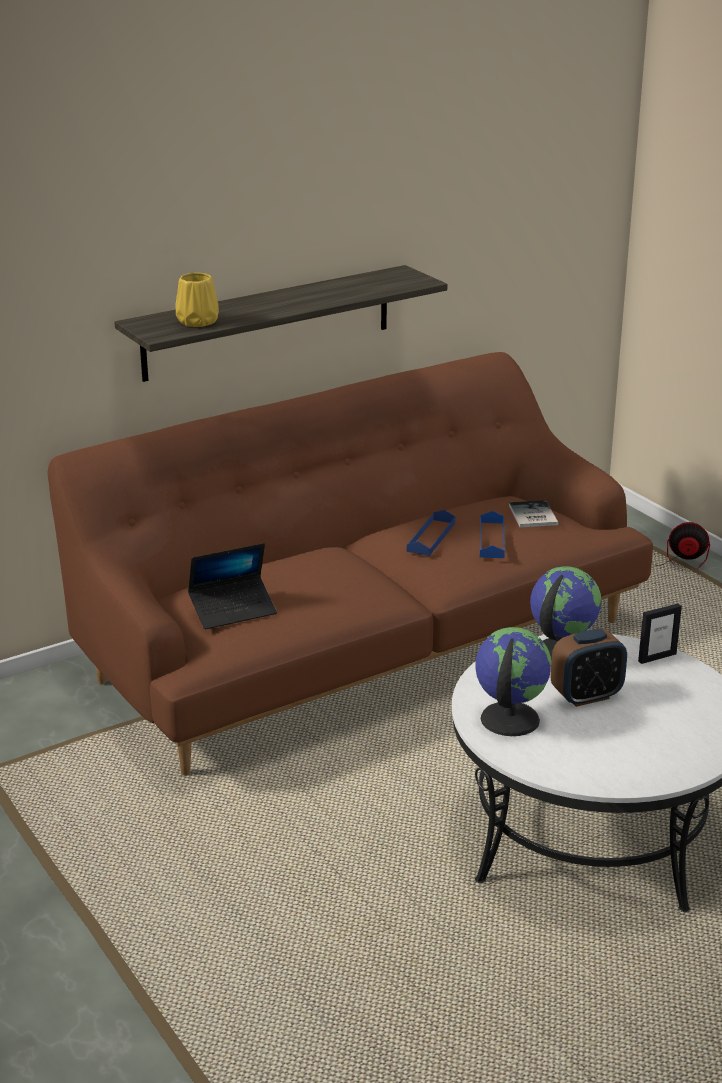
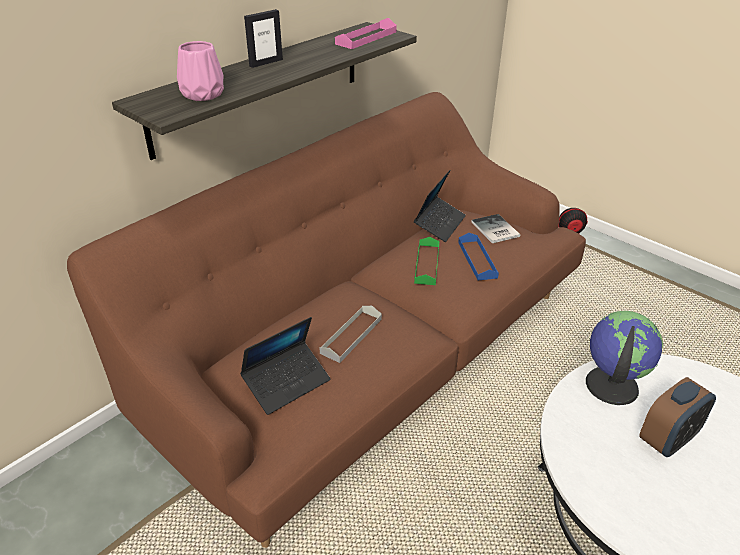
camera: 15 degrees left, 10 degrees up
yellow vase [175,273,219,327] -> pink vase [177,41,224,101]
blue tray [407,510,455,556] -> green tray [414,237,440,285]
globe [475,627,552,736] -> none
picture frame [638,604,682,664] -> picture frame moved to [244,9,283,68]
none -> grey tray [319,306,382,363]
none -> pink tray [335,18,397,49]
none -> laptop [414,170,466,242]

